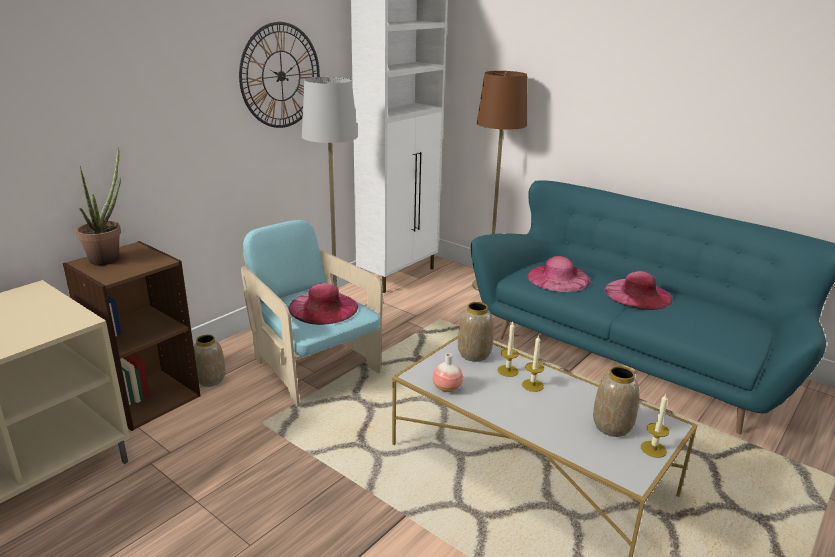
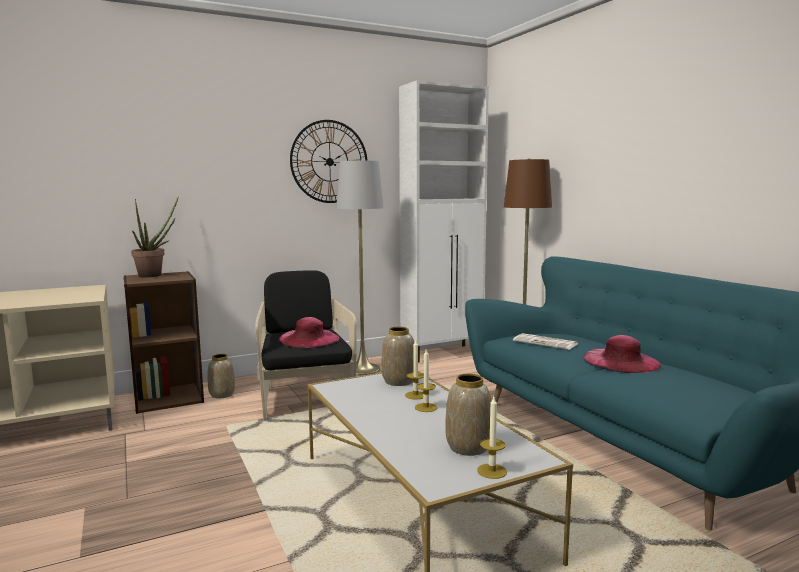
camera: 25 degrees right, 15 degrees down
turquoise armchair [241,220,383,407] -> black armchair [256,270,357,421]
vase [433,353,463,392] -> none
pink hat [527,256,591,292] -> newspaper [513,333,578,350]

